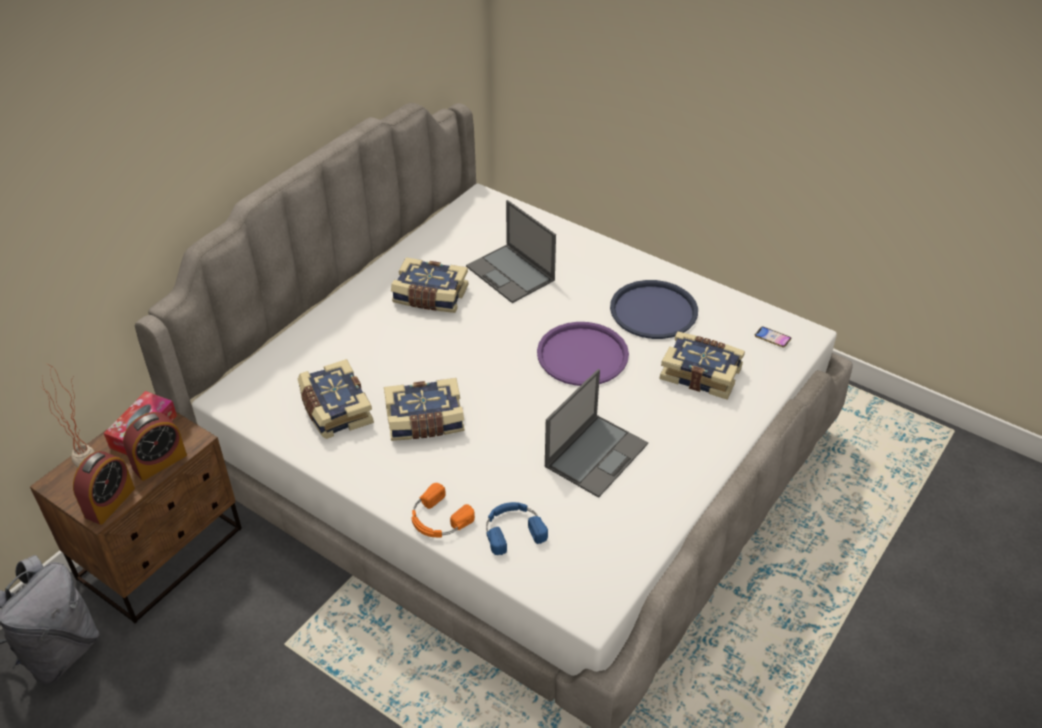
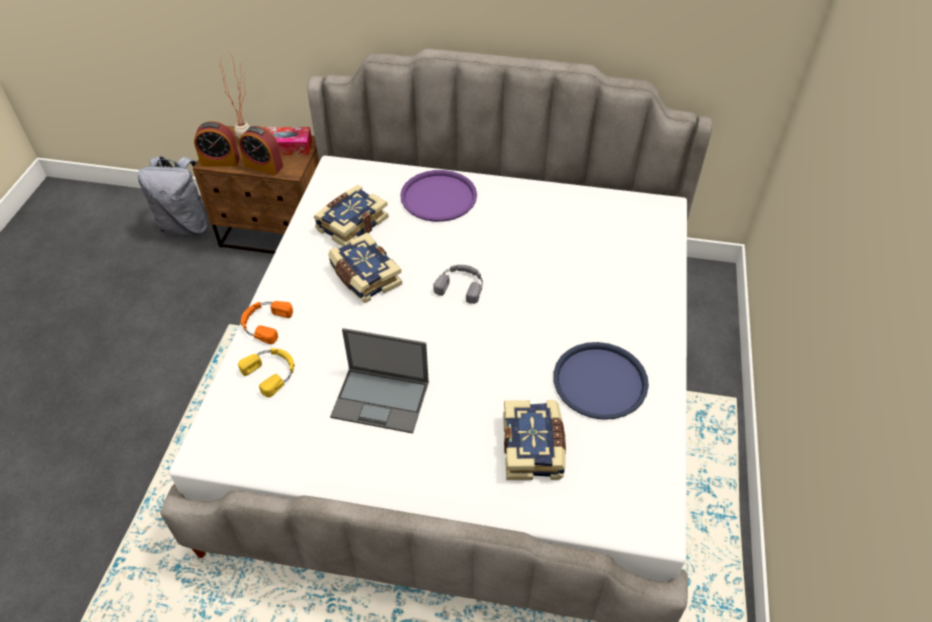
camera: 65 degrees right, 5 degrees up
book [391,257,468,313] -> none
laptop [466,200,556,303] -> none
blue headphones [486,502,548,555] -> yellow headphones [238,348,295,397]
purple tray [537,322,629,386] -> purple tray moved to [400,170,477,222]
phone [755,327,791,348] -> none
none -> grey headphones [433,265,483,304]

